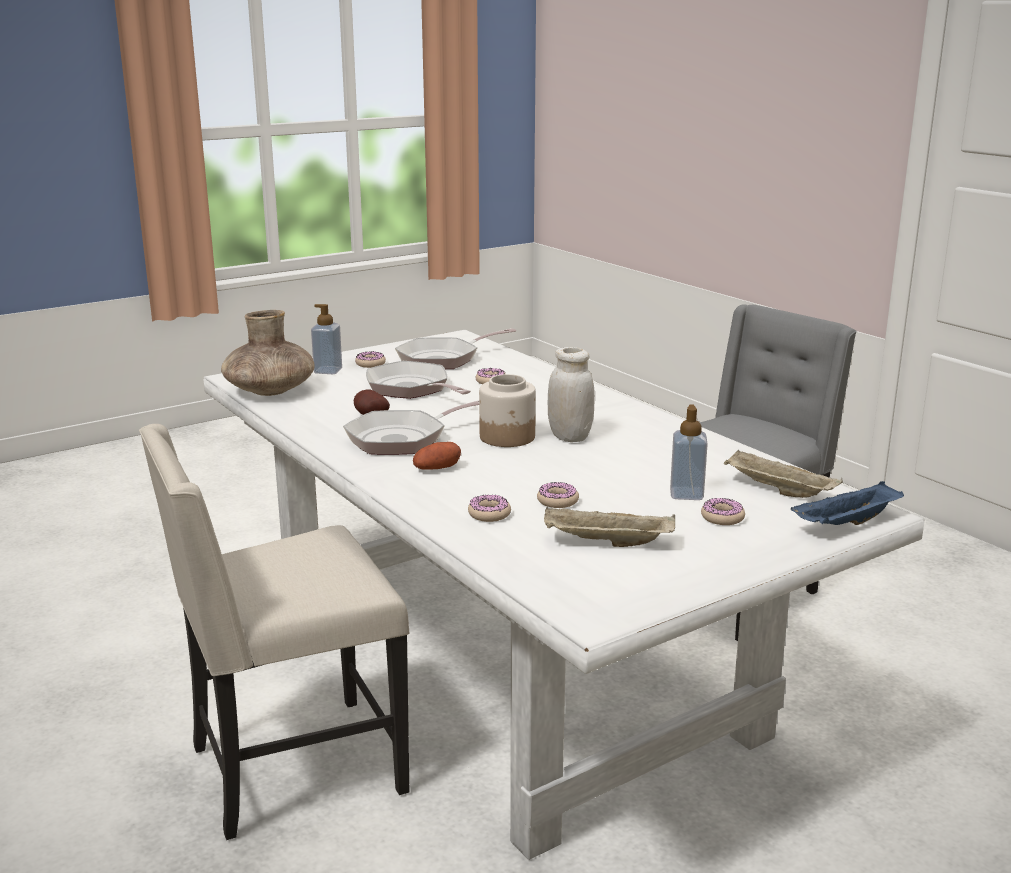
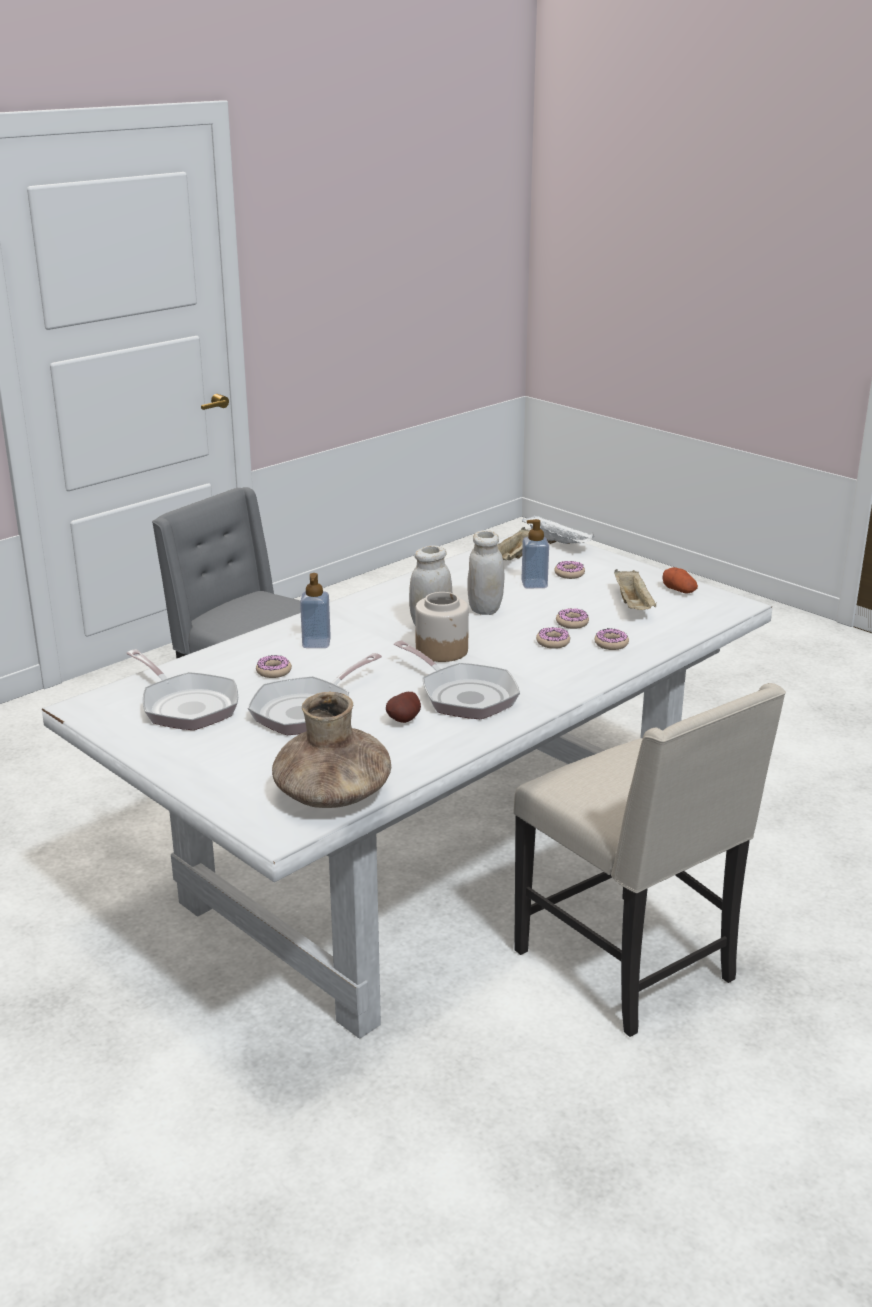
camera: 100 degrees left, 5 degrees up
soap dispenser [311,304,342,374] -> soap dispenser moved to [300,573,331,648]
donut [355,351,386,368] -> donut moved to [536,627,570,649]
potato [413,442,461,470] -> potato moved to [663,567,698,594]
blue tray [791,481,904,525] -> white tray [522,515,594,544]
none -> white jar [468,530,505,615]

